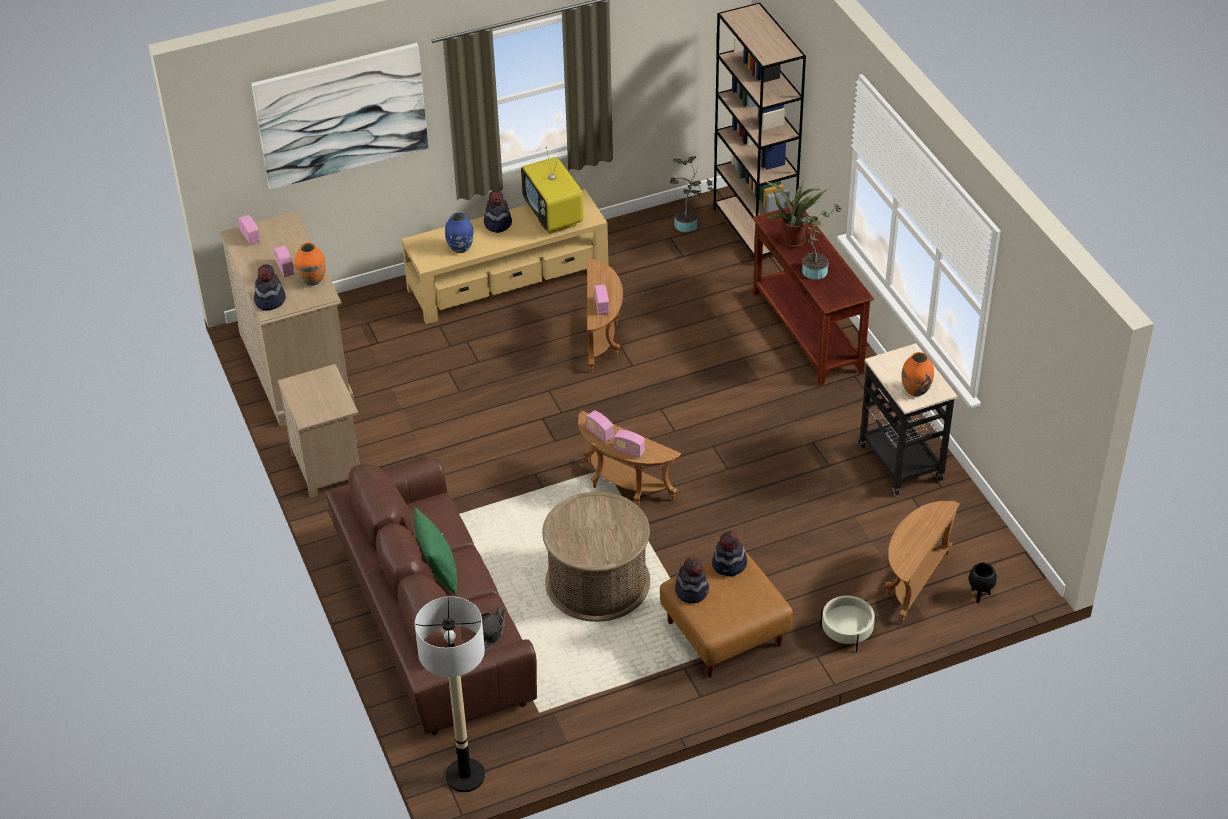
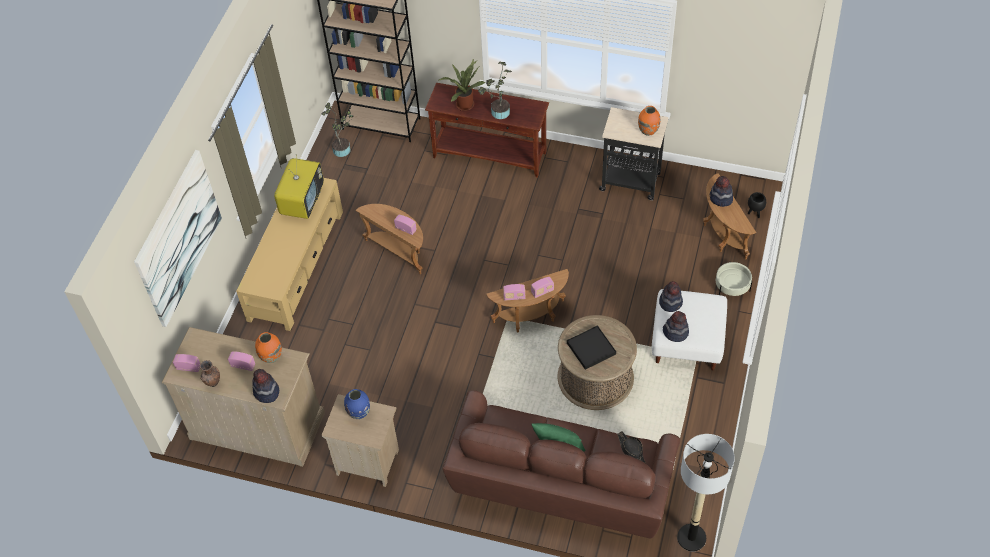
camera: 50 degrees left, 10 degrees up
blue vase [445,213,474,253] -> blue vase moved to [344,389,370,419]
hat [484,190,512,233] -> hat moved to [710,176,733,207]
television [521,147,584,234] -> television turned 90 degrees counterclockwise [274,154,324,219]
brown ottoman [660,551,793,678] -> white ottoman [652,289,727,370]
none -> brown vase [200,360,220,387]
none -> black tray [567,325,616,370]

